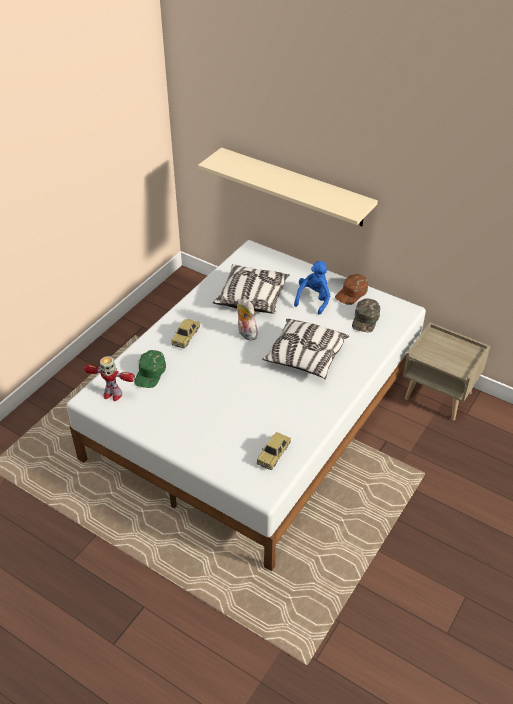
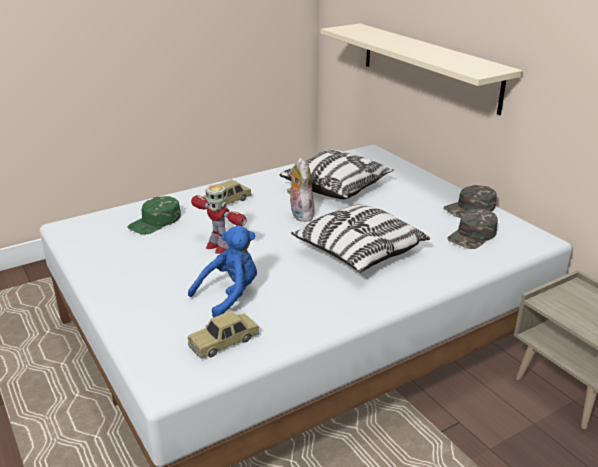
camera: 25 degrees right, 15 degrees down
toy robot [84,356,135,401] -> toy robot moved to [191,185,247,254]
blue plush toy [294,261,330,315] -> blue plush toy moved to [188,225,257,317]
brown cap [335,274,368,305] -> green cap [443,185,497,218]

